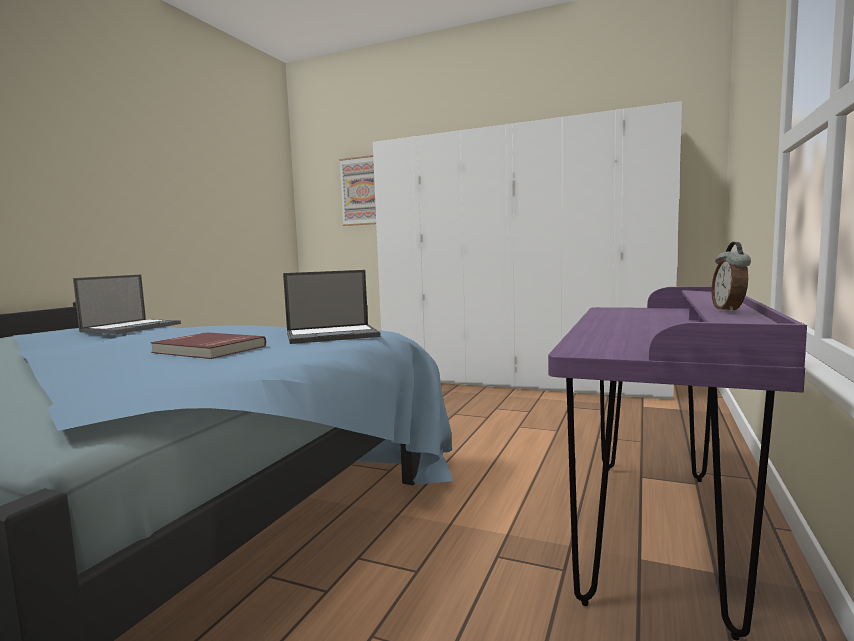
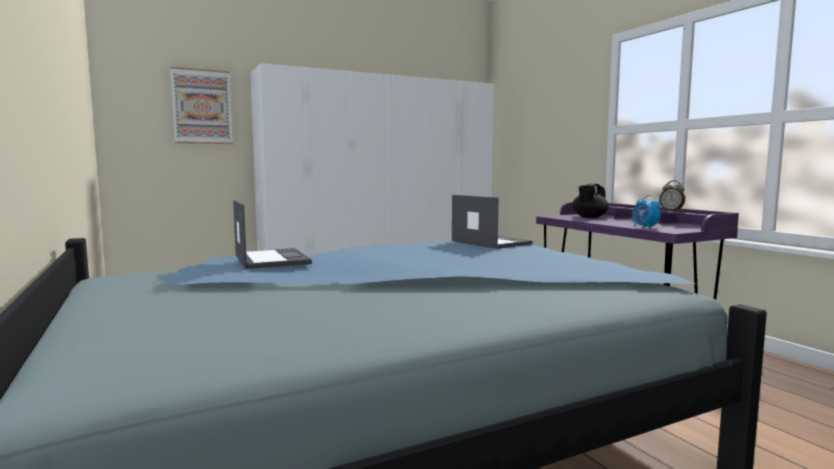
camera: 50 degrees left, 0 degrees up
red book [150,332,266,359] -> none
laptop [283,270,381,344] -> laptop turned 60 degrees counterclockwise [452,195,533,249]
none -> black teapot [572,183,609,218]
none -> alarm clock [632,195,661,229]

